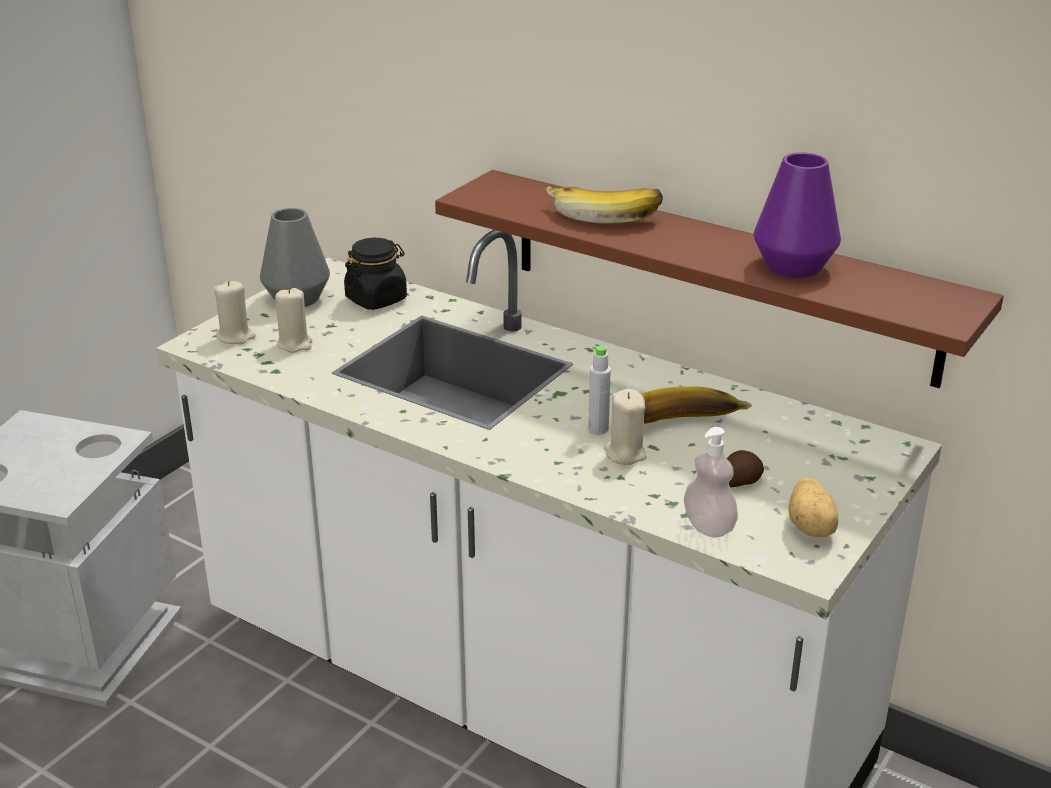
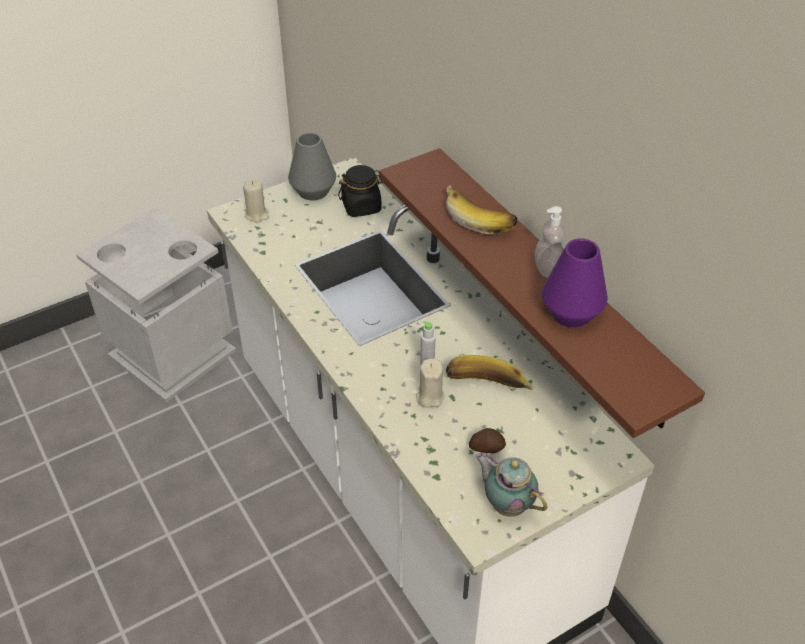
camera: 25 degrees right, 15 degrees up
beige candle [275,288,312,353] -> none
soap dispenser [684,427,738,538] -> soap dispenser moved to [534,206,565,278]
potato [788,477,839,537] -> teapot [475,453,547,517]

